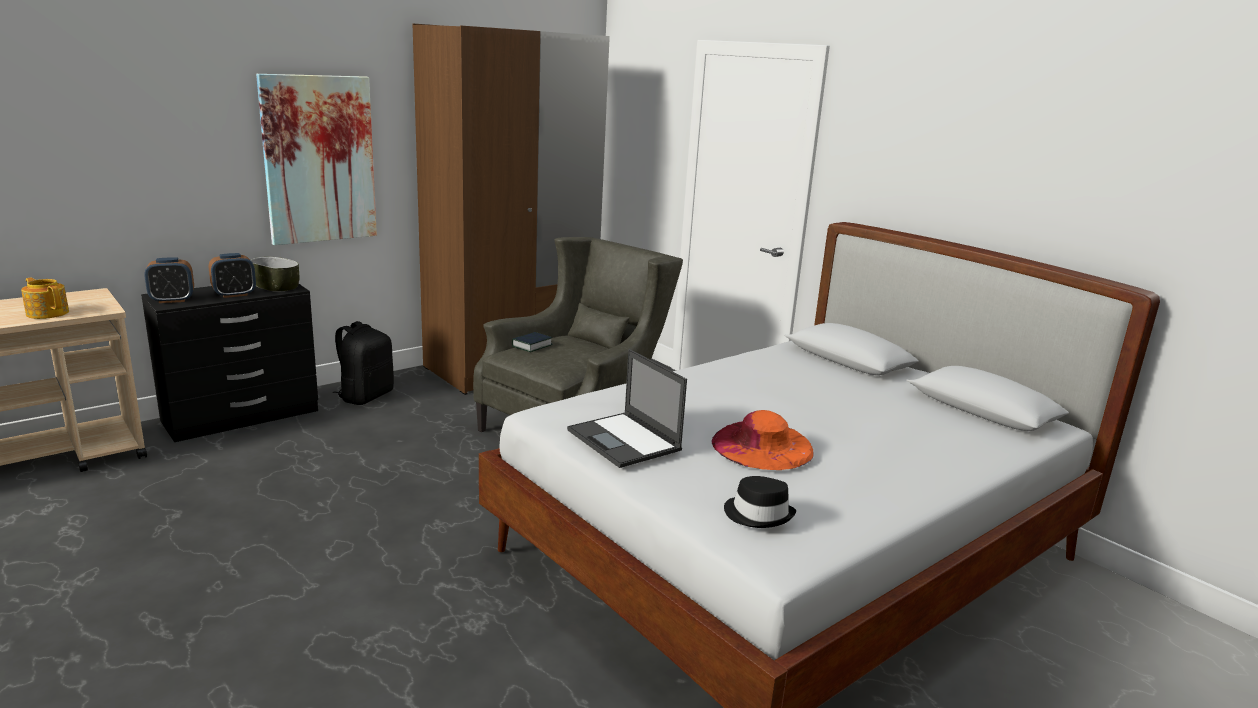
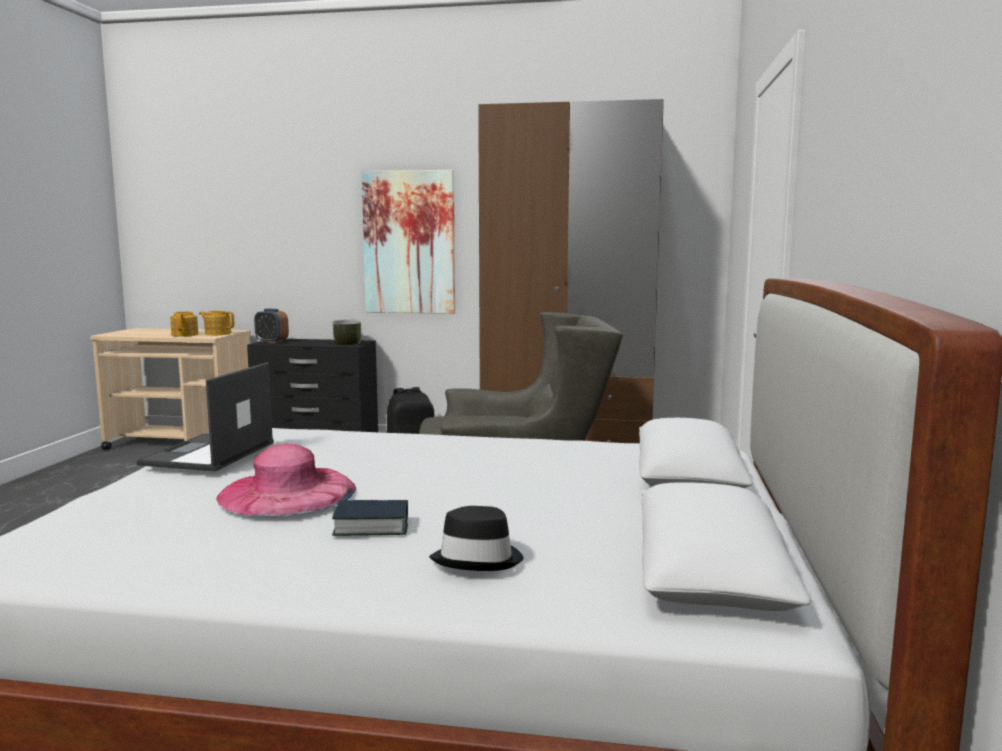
camera: 50 degrees right, 10 degrees down
alarm clock [209,253,256,298] -> none
book [512,332,553,352] -> book moved to [332,500,408,536]
orange hat [711,410,814,470] -> pink hat [216,444,356,516]
black hat [724,476,796,528] -> black hat moved to [429,506,524,571]
none -> teapot [199,311,234,335]

